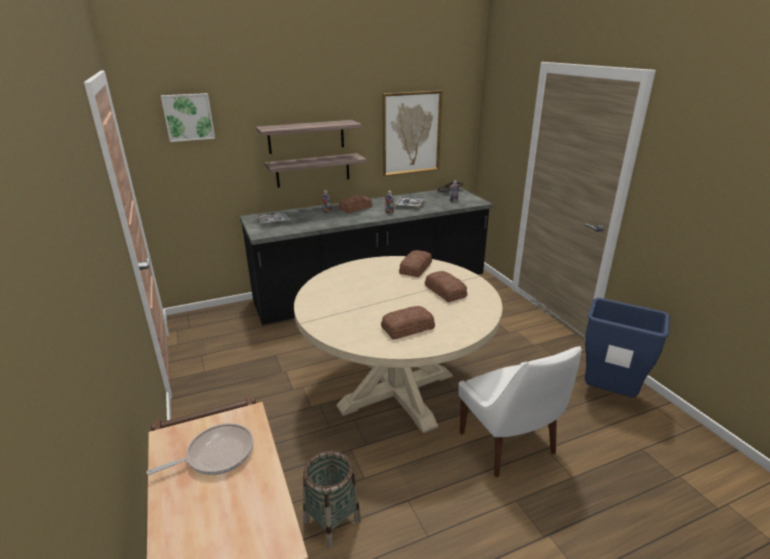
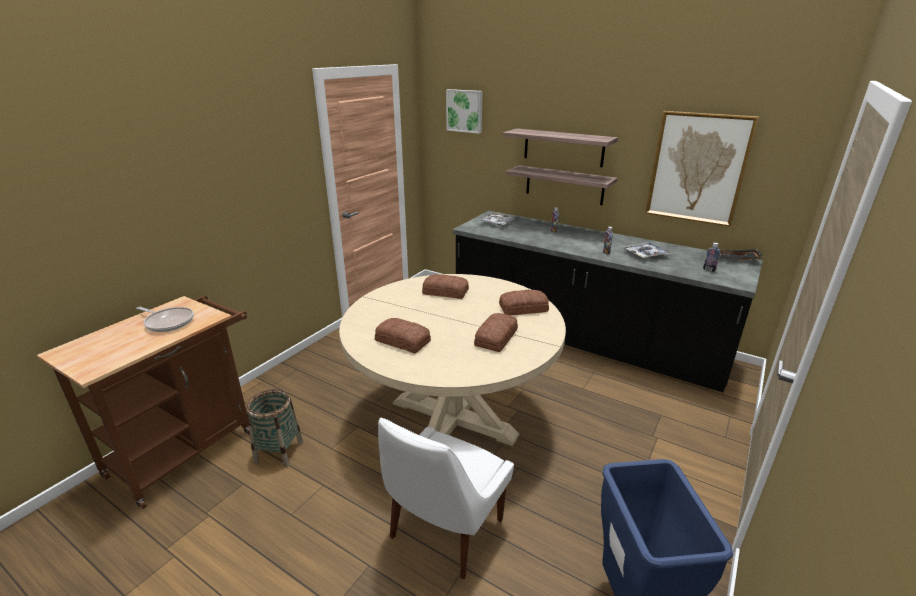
camera: 55 degrees right, 0 degrees up
bread [339,195,372,213] -> bread moved to [422,274,469,299]

